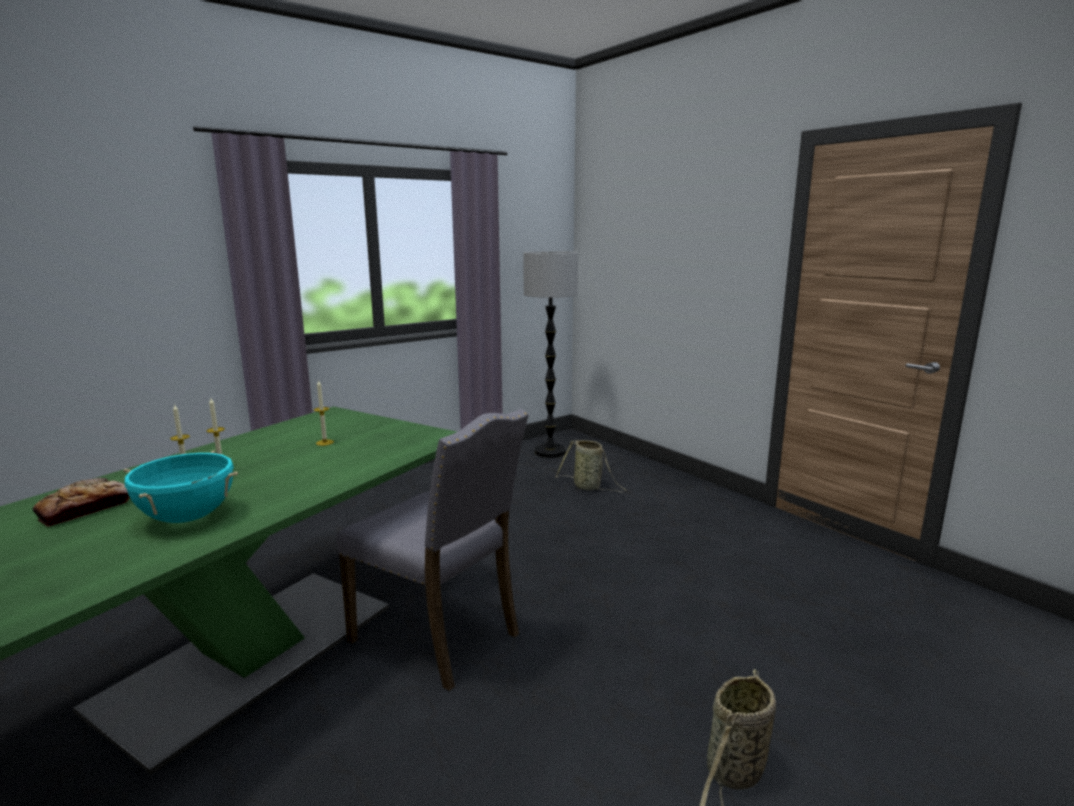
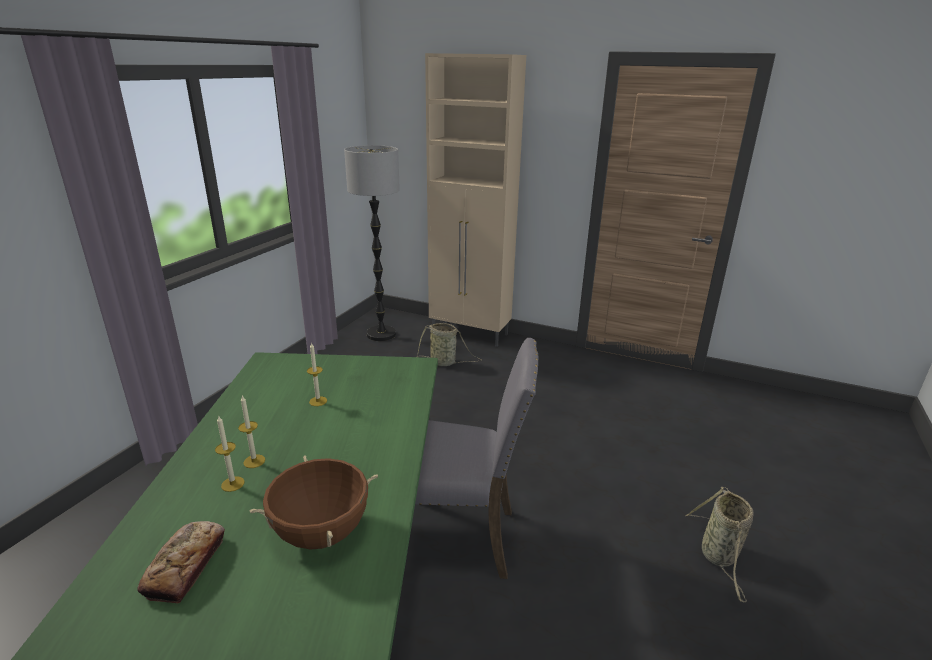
camera: 30 degrees left, 10 degrees up
turquoise cooking pot [124,450,238,523] -> brown cooking pot [249,455,378,550]
none -> beige cabinet [425,53,526,347]

